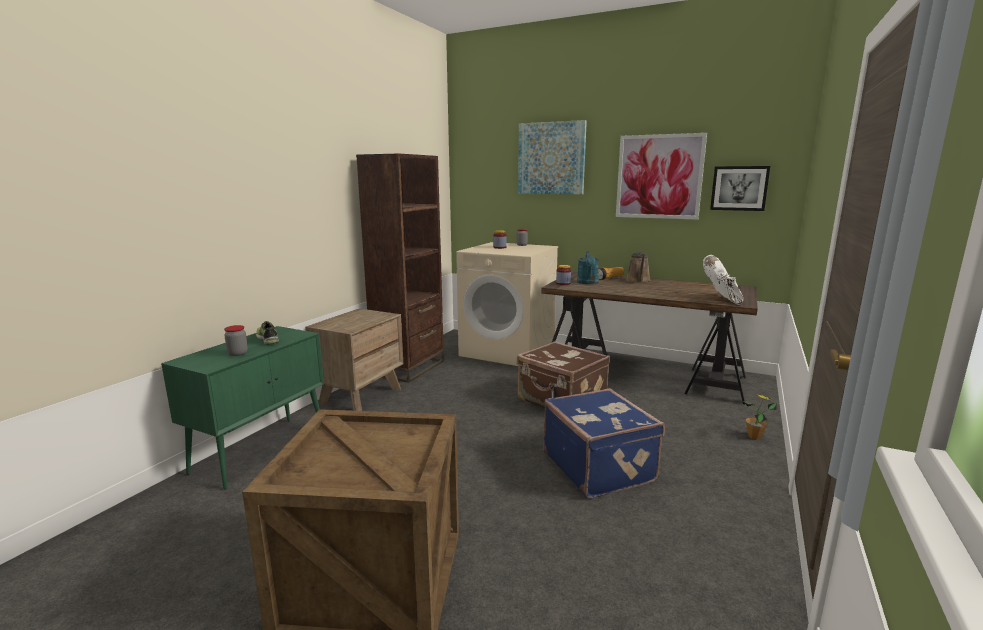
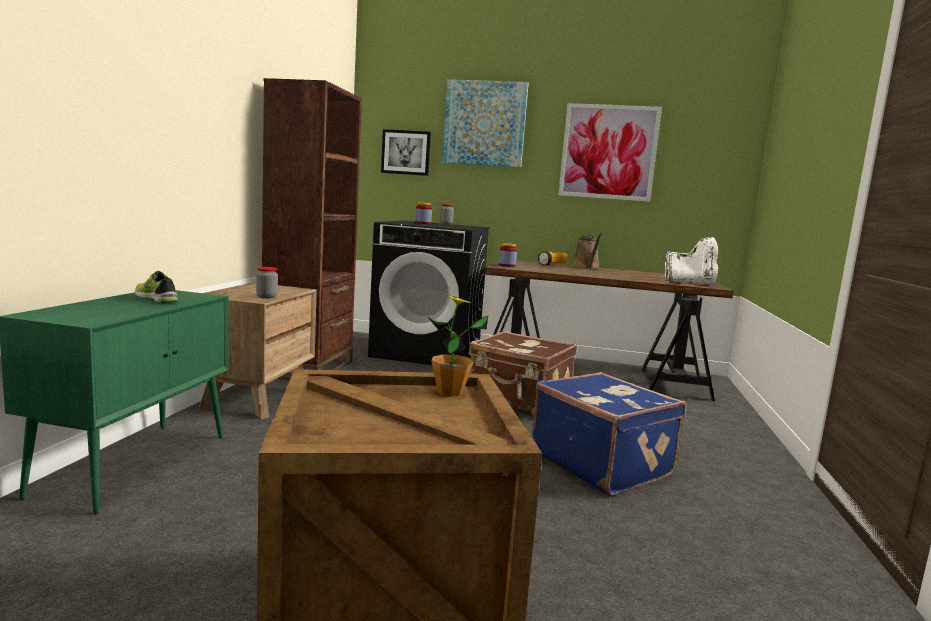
camera: 15 degrees left, 5 degrees down
jar [224,325,248,356] -> jar moved to [256,267,278,298]
beige washing machine [456,242,558,366] -> black washing machine [368,221,489,365]
turquoise watering can [577,251,599,285] -> none
white boot [703,255,743,305] -> white boot turned 105 degrees clockwise [665,237,718,283]
picture [710,166,770,211] -> picture moved to [381,129,431,176]
potted plant [743,394,777,440] -> potted plant moved to [428,295,488,397]

